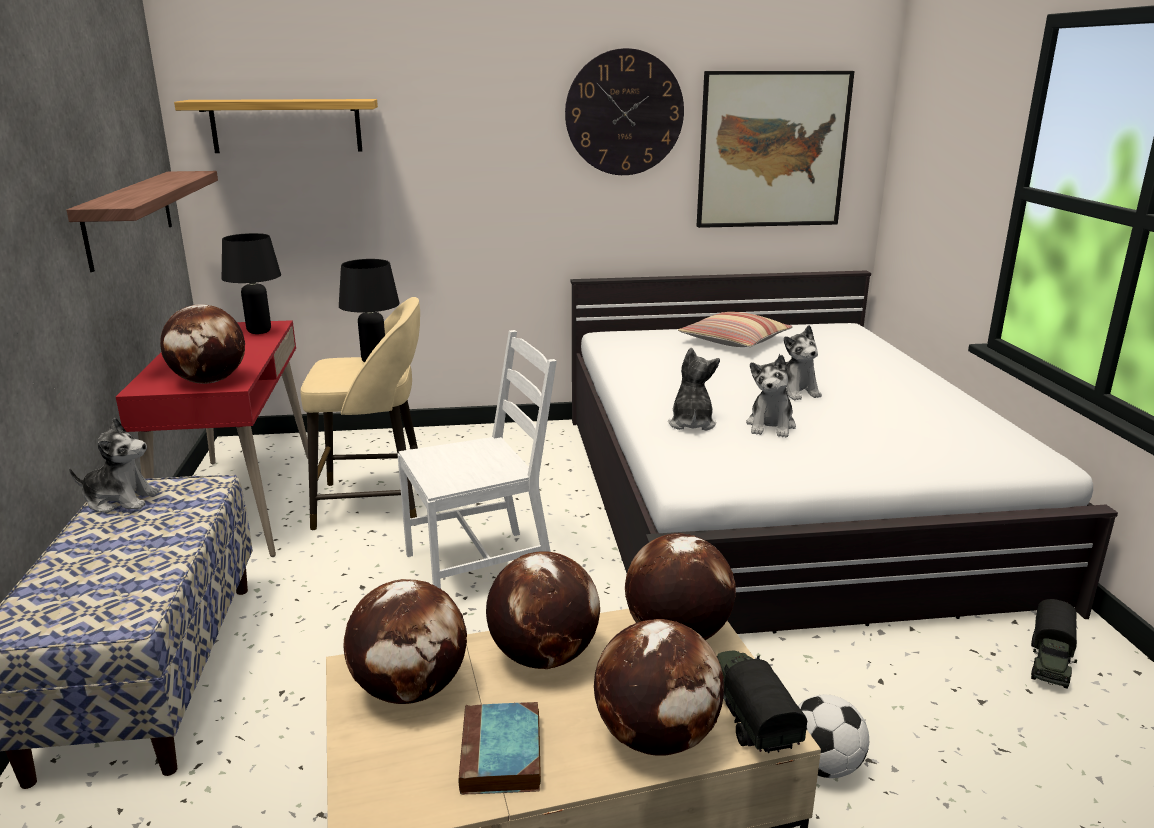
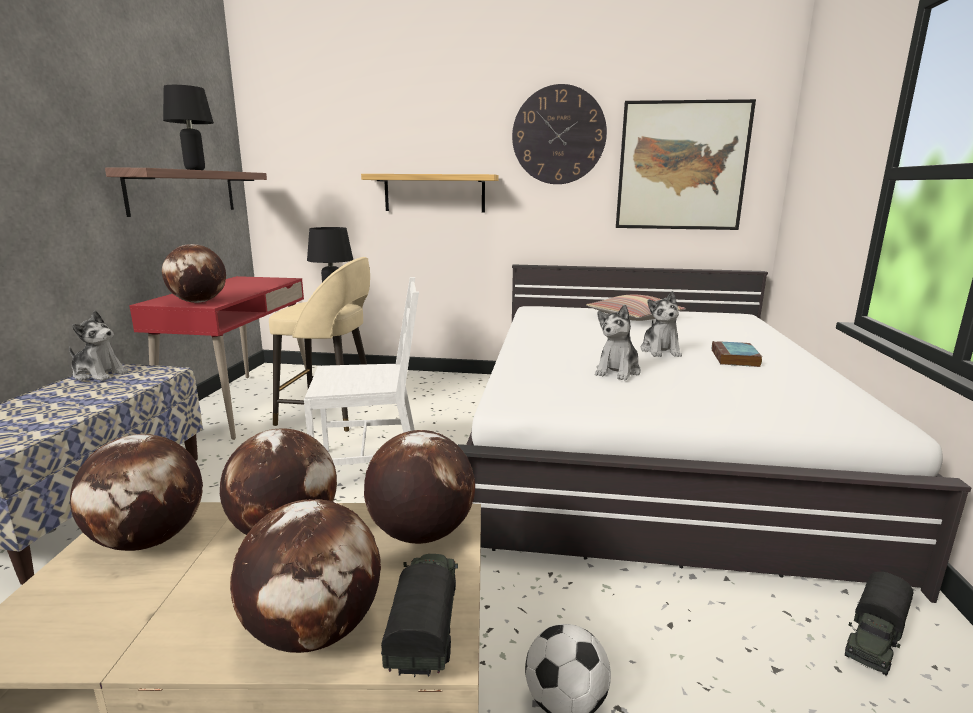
camera: 15 degrees right, 5 degrees down
shelf [174,99,378,153] -> shelf moved to [361,174,499,212]
black table lamp [222,233,281,334] -> black table lamp moved to [163,85,214,170]
book [458,702,541,795] -> book moved to [712,341,762,367]
plush toy [668,348,720,431] -> none

